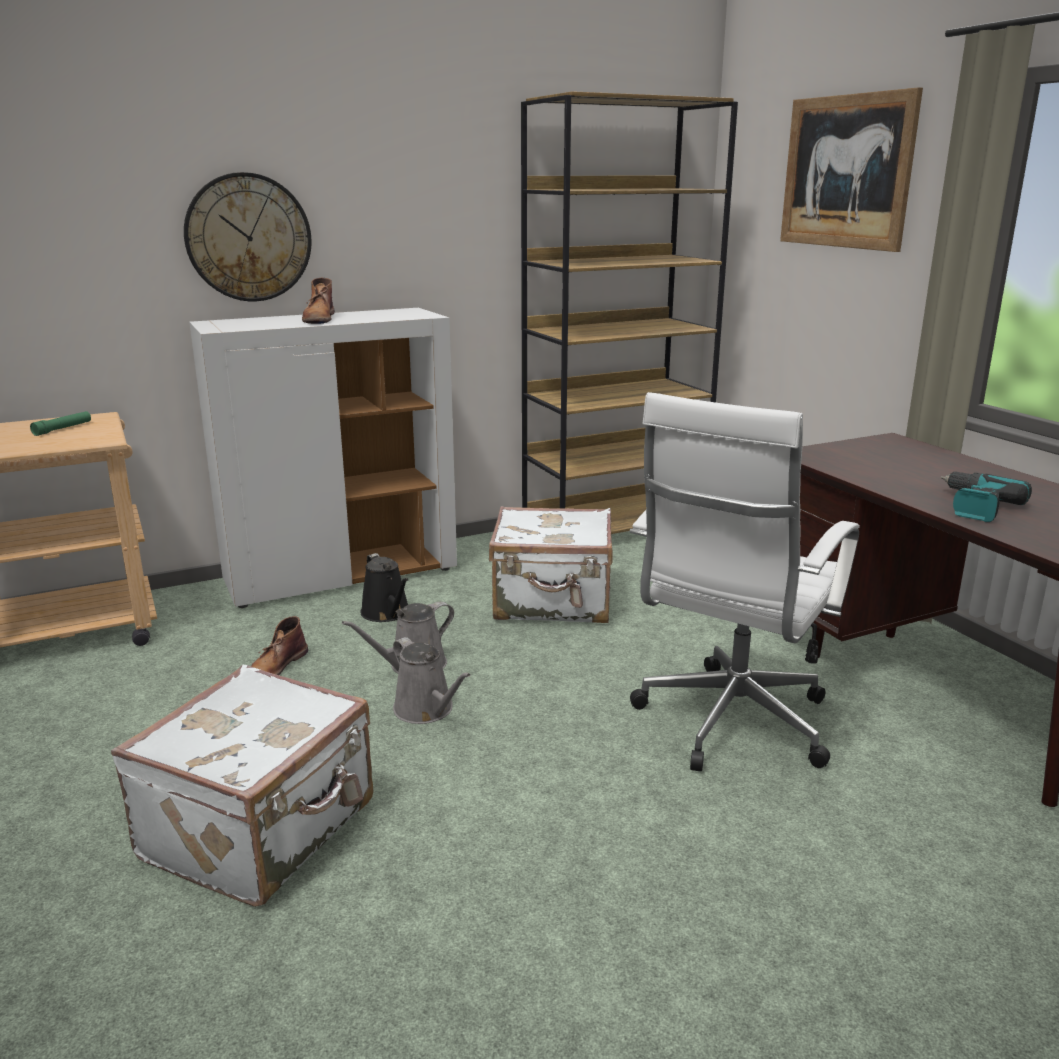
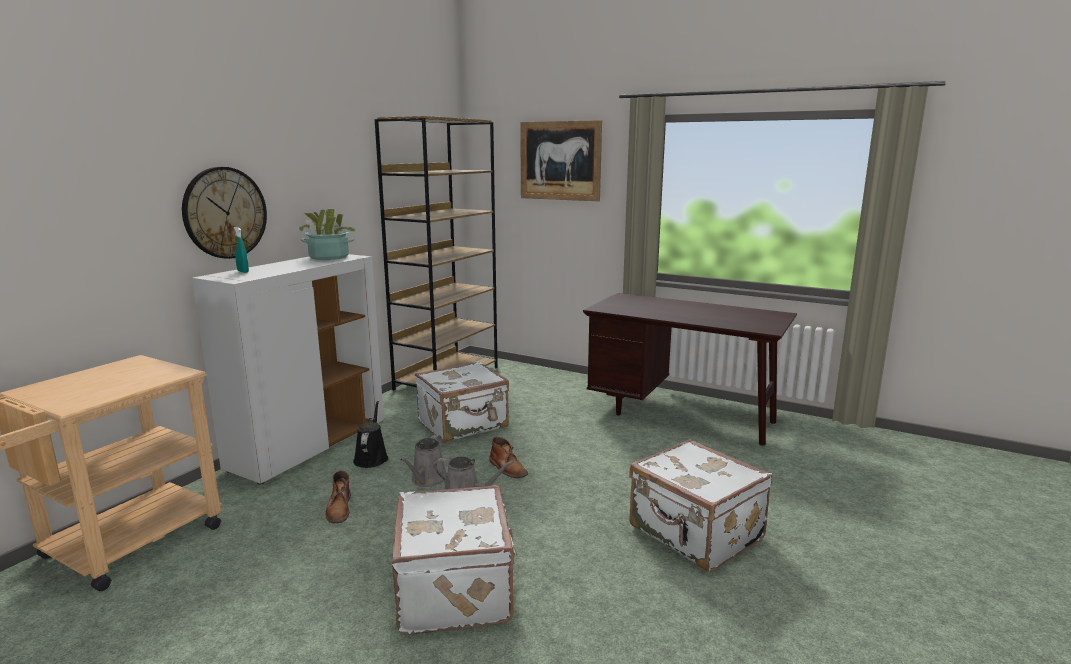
camera: 35 degrees left, 5 degrees down
green flashlight [30,411,91,436] -> none
brown boot [302,277,335,324] -> brown boot moved to [489,437,528,478]
black watering can [360,553,408,622] -> black watering can turned 120 degrees counterclockwise [353,401,388,468]
white office chair [630,392,860,771] -> none
power drill [941,471,1032,522] -> none
none -> turquoise spray bottle [234,227,249,273]
none -> potted plant [296,209,356,260]
none -> white suitcase [629,439,773,572]

